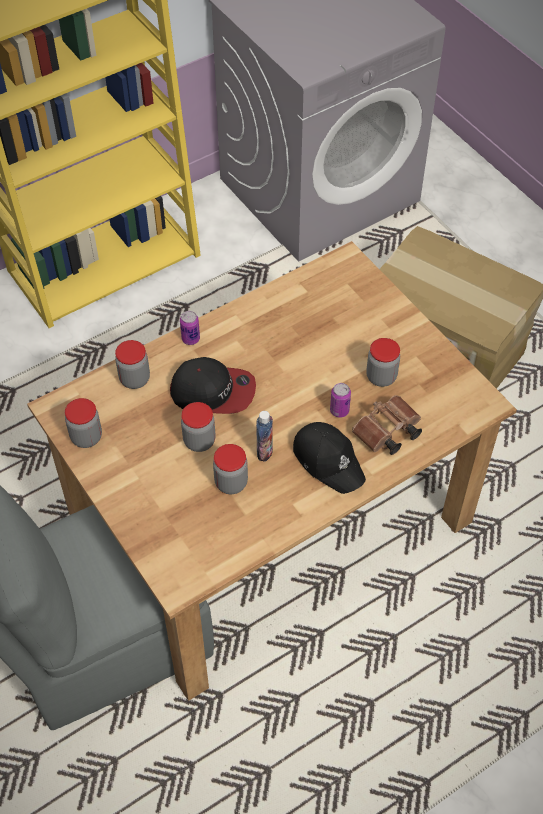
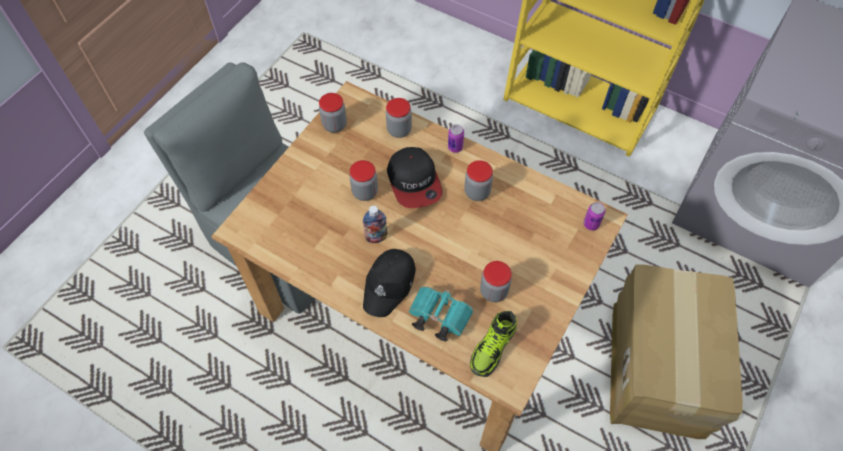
camera: 65 degrees right, 5 degrees up
jar [213,444,248,494] -> jar moved to [464,160,493,201]
can [330,383,351,418] -> can moved to [583,202,605,231]
brown binoculars [352,395,422,455] -> turquoise binoculars [409,286,473,342]
none -> shoe [470,311,517,377]

